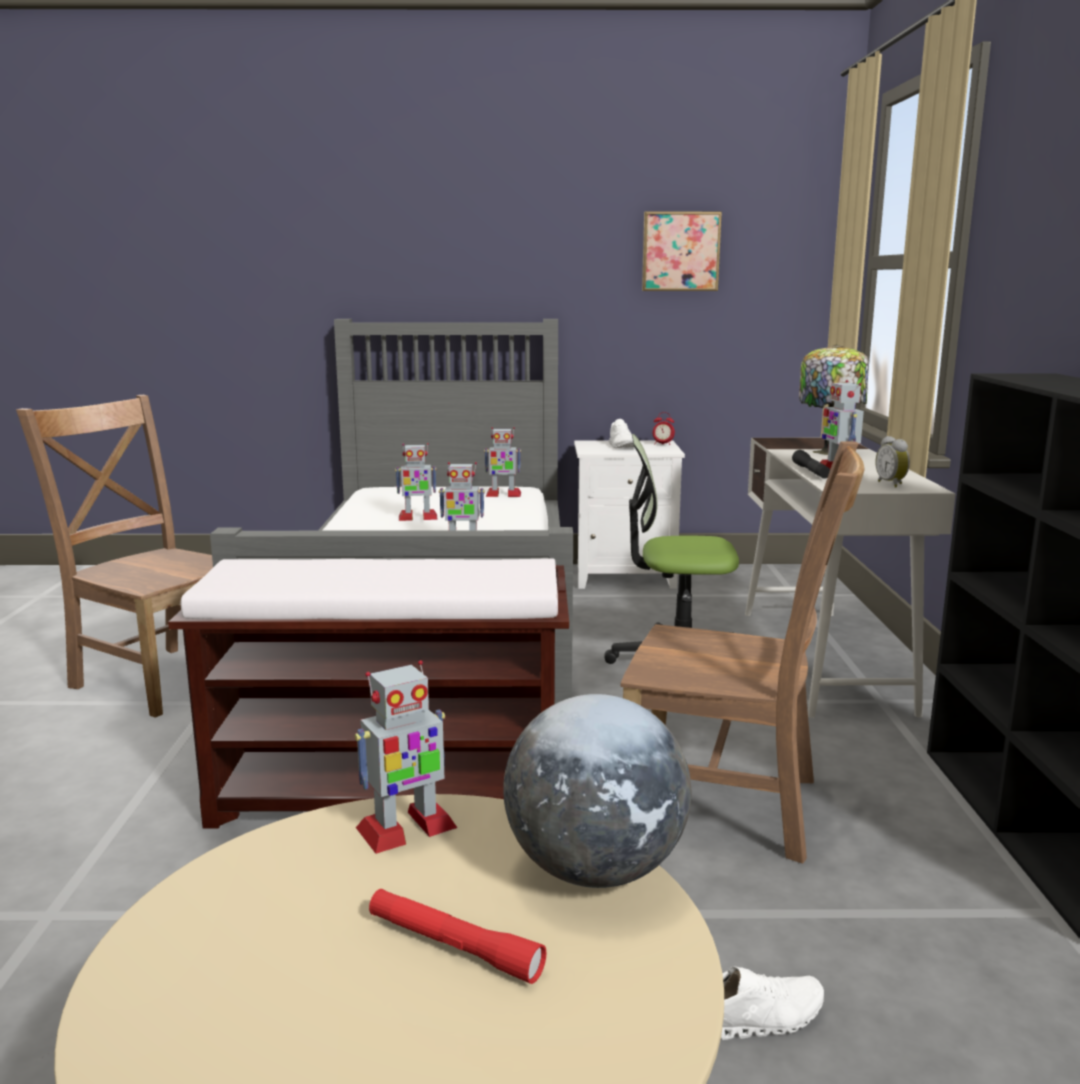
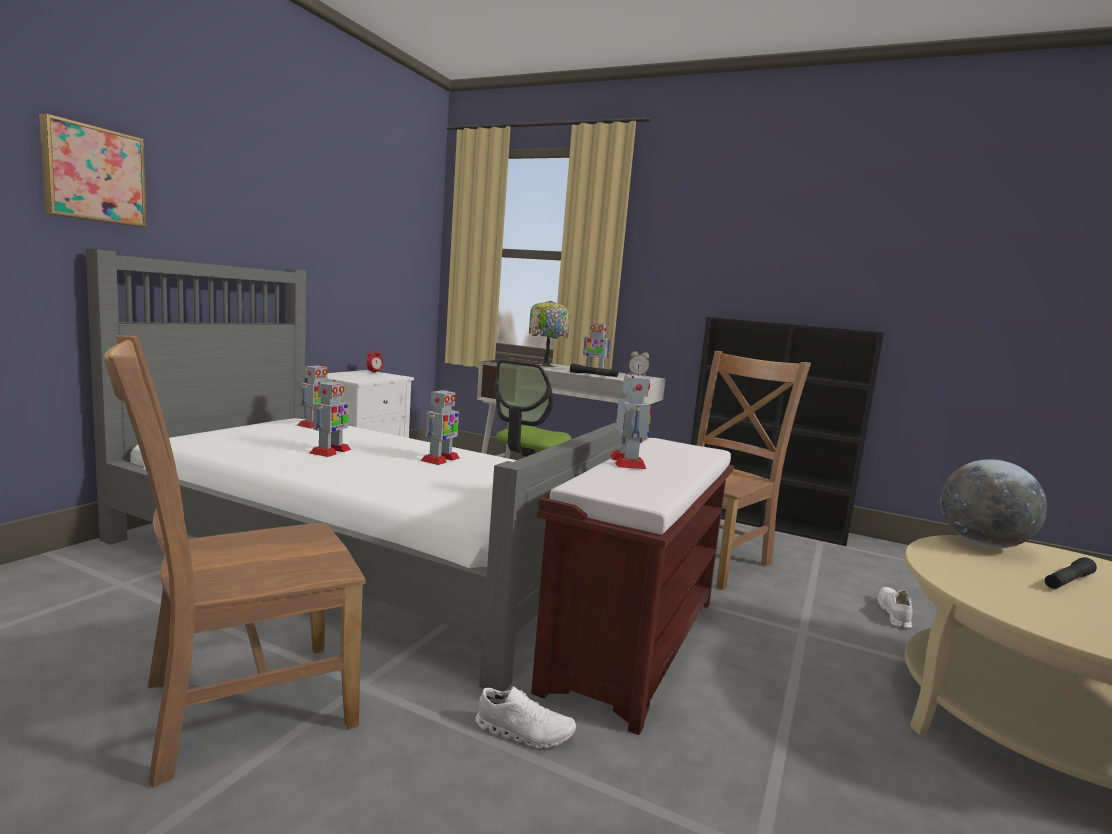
camera: 65 degrees left, 5 degrees down
toy robot [354,660,457,854] -> toy robot moved to [610,372,652,469]
red flashlight [369,889,546,984] -> black flashlight [1045,557,1097,589]
white shoe [608,419,634,448] -> white shoe moved to [476,686,576,748]
picture [642,212,722,291] -> picture moved to [39,113,146,227]

